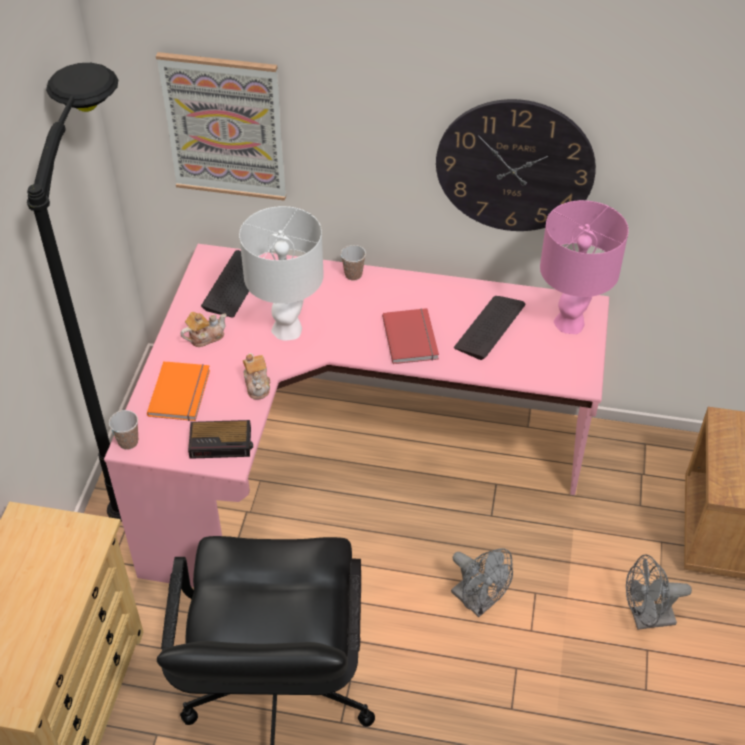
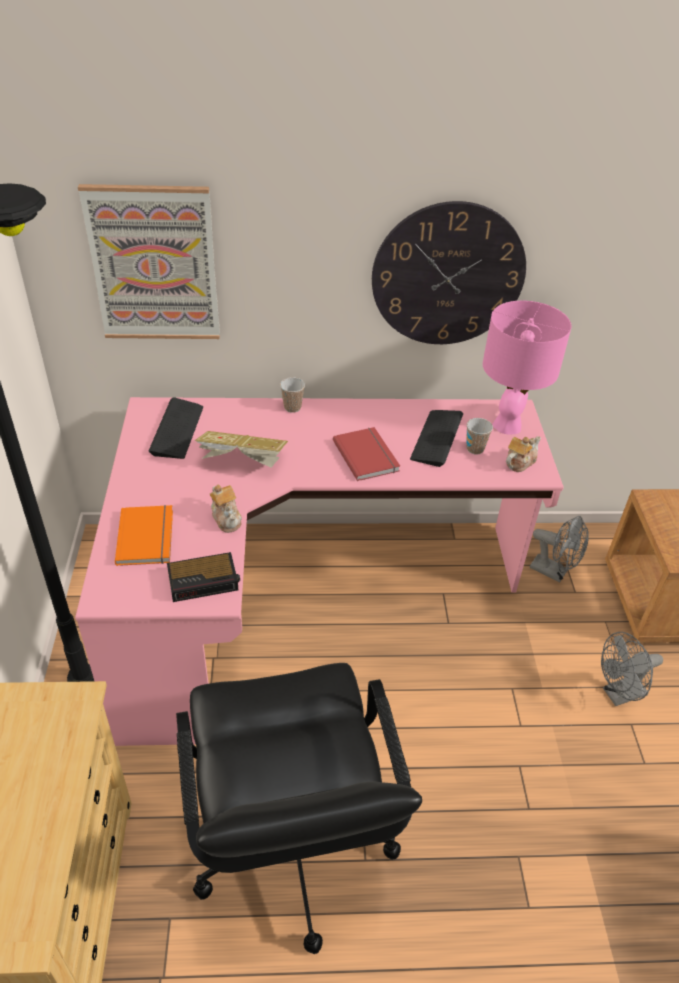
camera: 15 degrees left, 5 degrees down
cup [109,410,138,450] -> cup moved to [466,418,493,455]
teapot [180,312,227,347] -> teapot moved to [506,436,541,472]
white table lamp [239,206,324,341] -> book [195,431,288,468]
grey fan [451,548,513,617] -> grey fan moved to [530,516,588,583]

